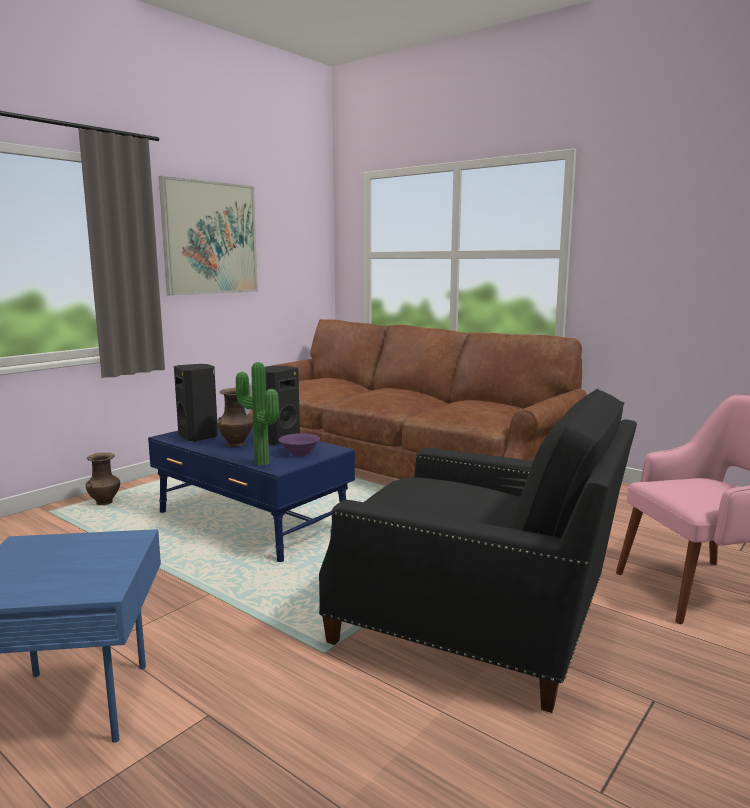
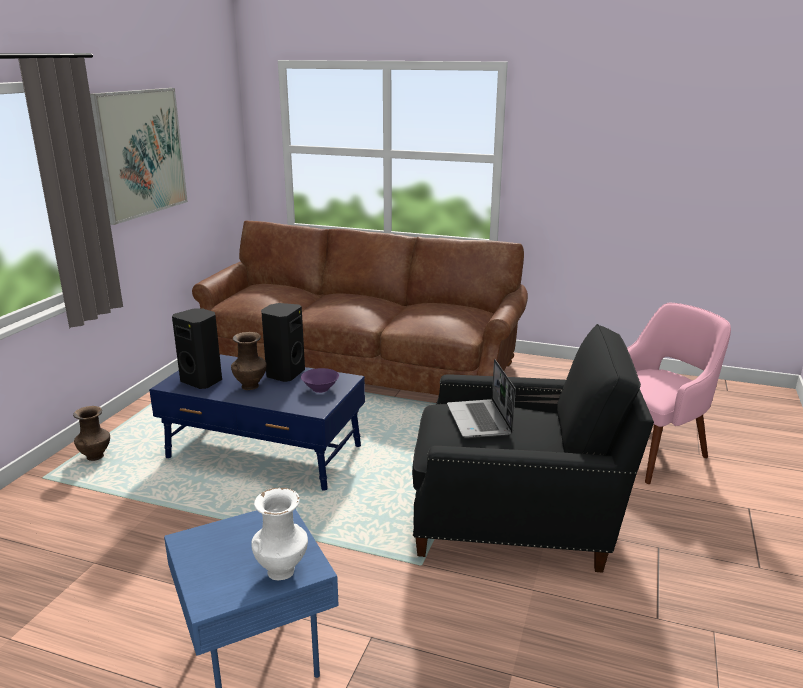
camera: 20 degrees left, 10 degrees up
potted plant [236,362,279,466] -> none
none -> white vase [251,488,308,580]
none -> laptop [447,359,516,438]

